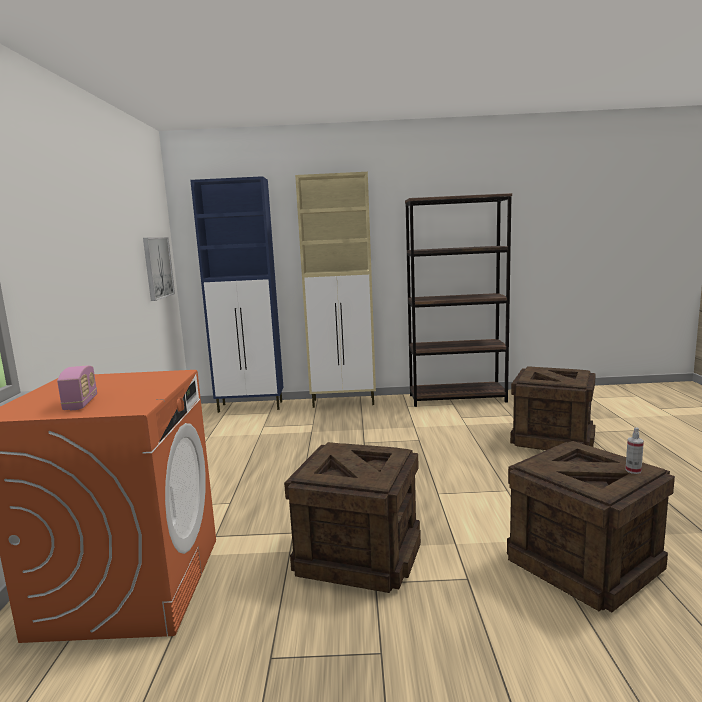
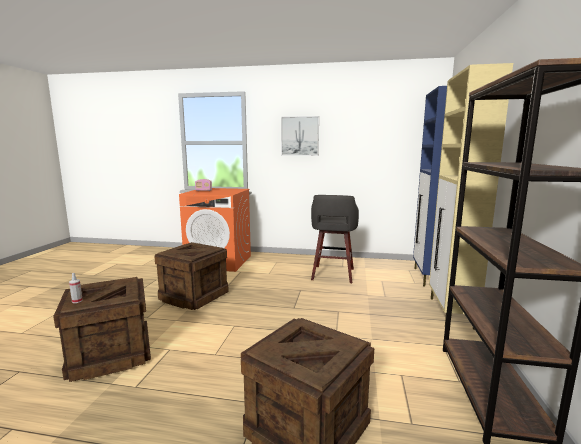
camera: 100 degrees right, 0 degrees up
picture [143,237,175,301] -> picture moved to [281,116,319,156]
none -> grey stool [311,195,359,283]

